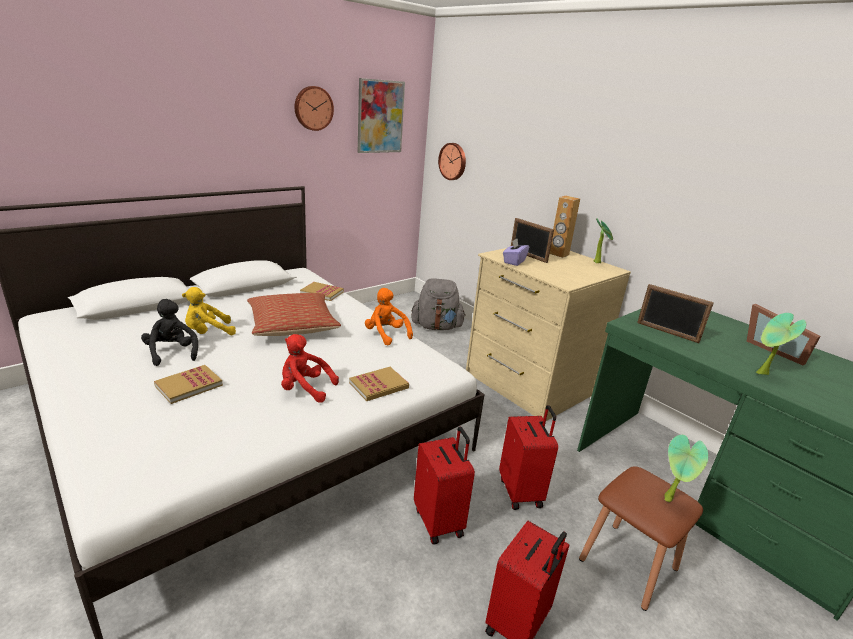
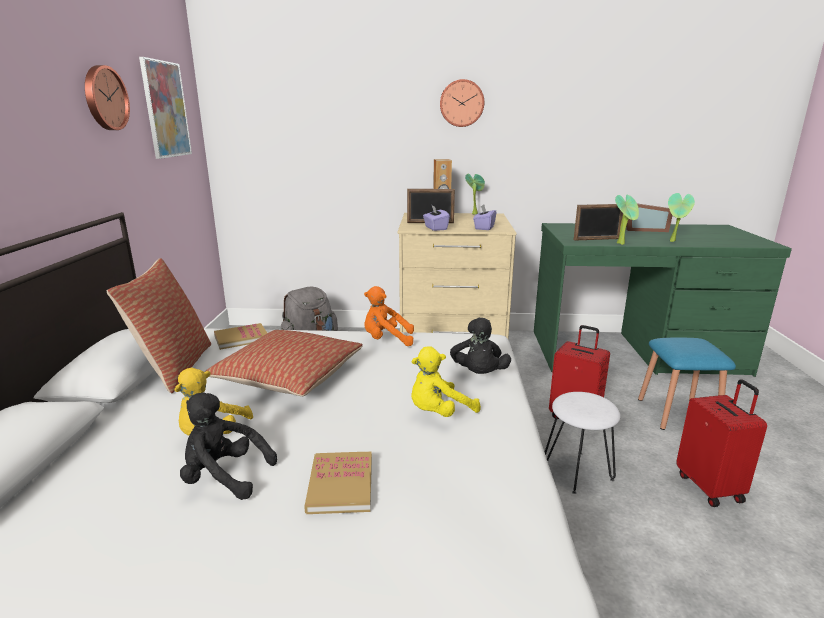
camera: 45 degrees left, 5 degrees down
red plush toy [281,334,339,403] -> yellow plush toy [411,346,481,417]
book [349,367,409,401] -> black plush toy [450,318,511,374]
red suitcase [414,427,475,545] -> white stool [545,392,621,494]
wall clock [438,143,466,180] -> wall clock moved to [440,79,484,127]
brown stool [579,466,703,611] -> blue stool [638,338,736,430]
potted plant [664,435,708,502] -> potted plant moved to [615,195,639,245]
none -> pillow [107,258,211,394]
none -> purple tissue box [473,205,497,230]

